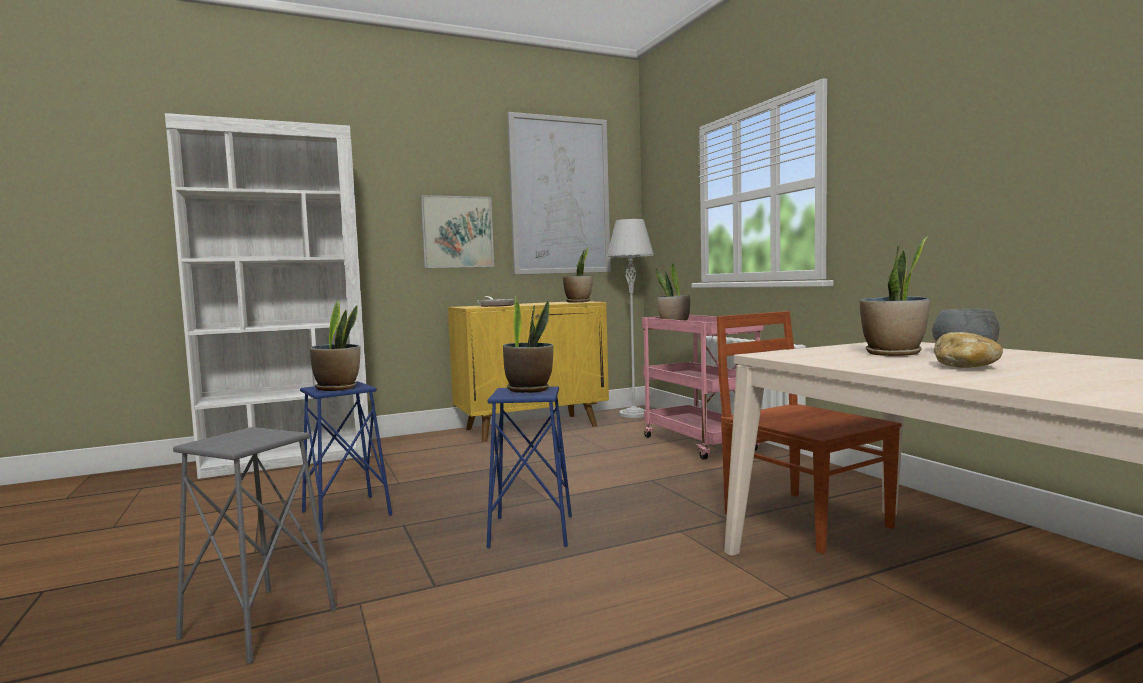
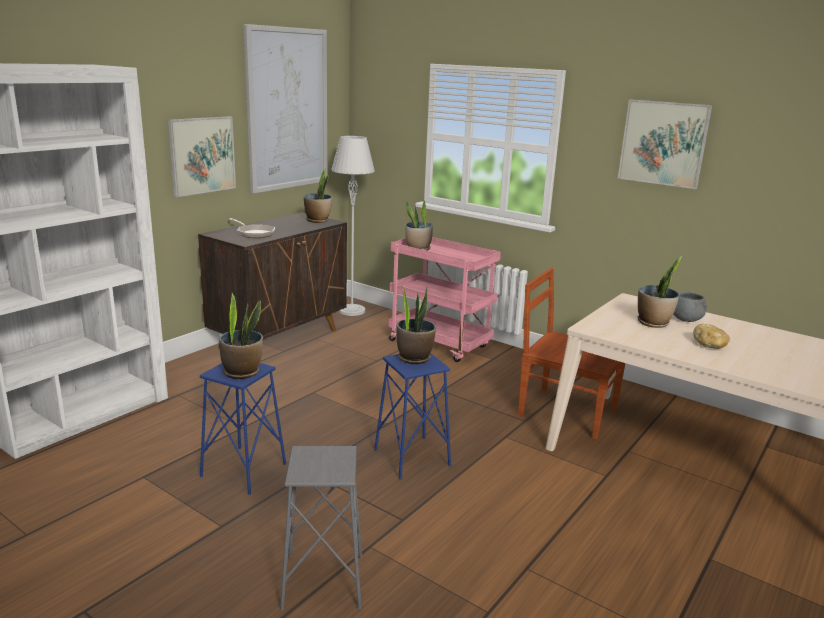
camera: 30 degrees left, 15 degrees up
yellow cabinet [448,301,609,442] -> brown cabinet [198,212,347,349]
none -> picture [618,99,712,189]

